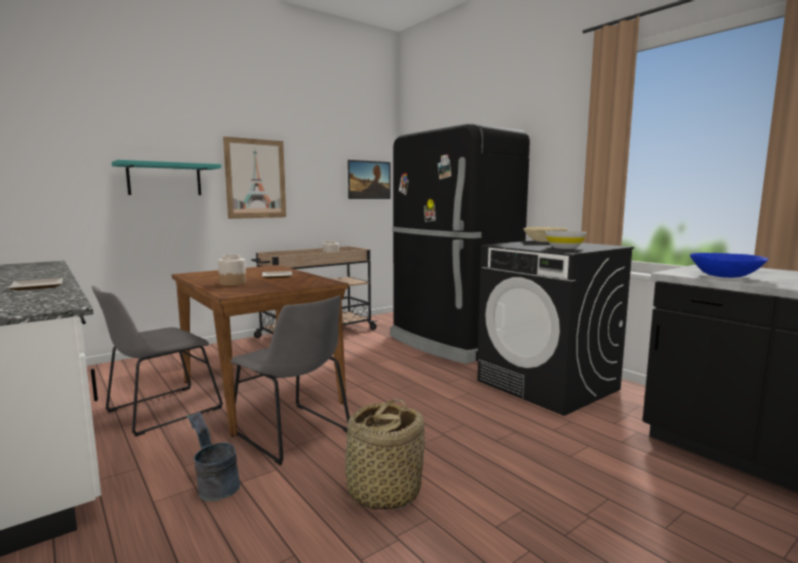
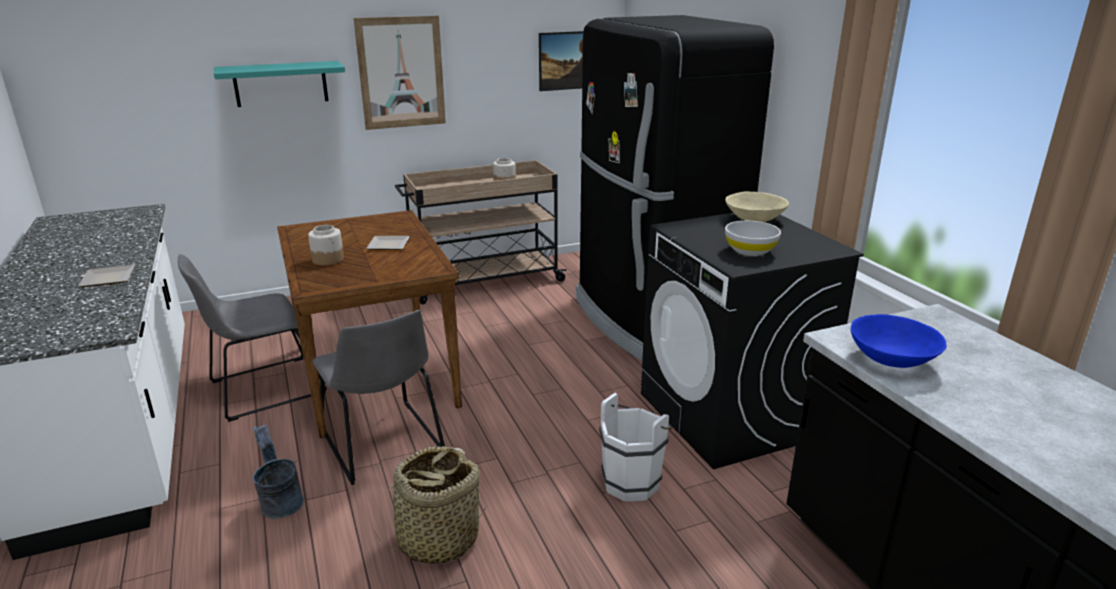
camera: 15 degrees right, 15 degrees up
none -> white bucket [599,393,673,502]

